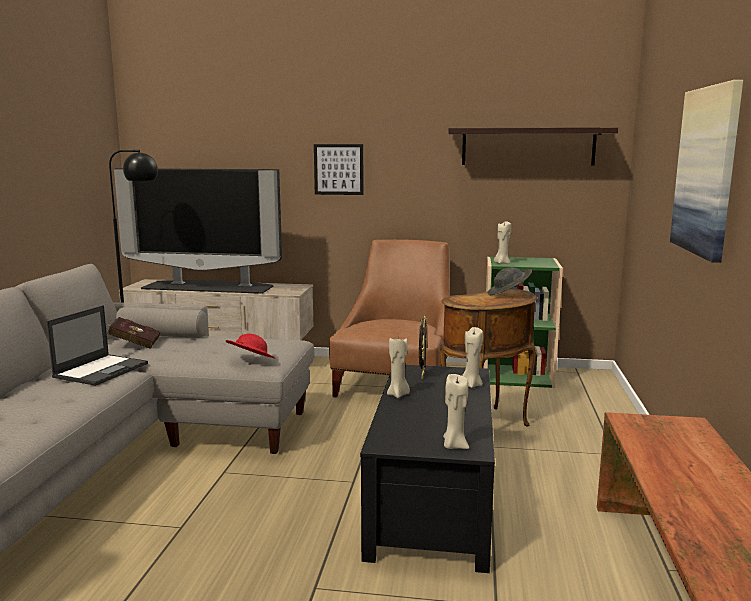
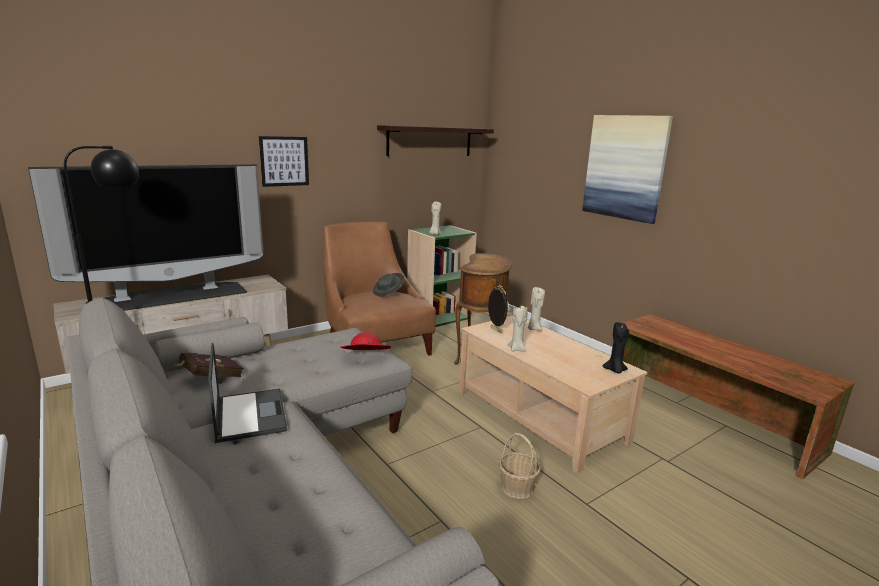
camera: 45 degrees left, 5 degrees up
black coffee table [360,365,495,573] -> beige coffee table [459,316,648,473]
beige candle [443,374,469,449] -> black candle [603,322,629,374]
grey hat [488,267,532,295] -> grey hat moved to [373,273,405,297]
none -> basket [499,433,541,499]

